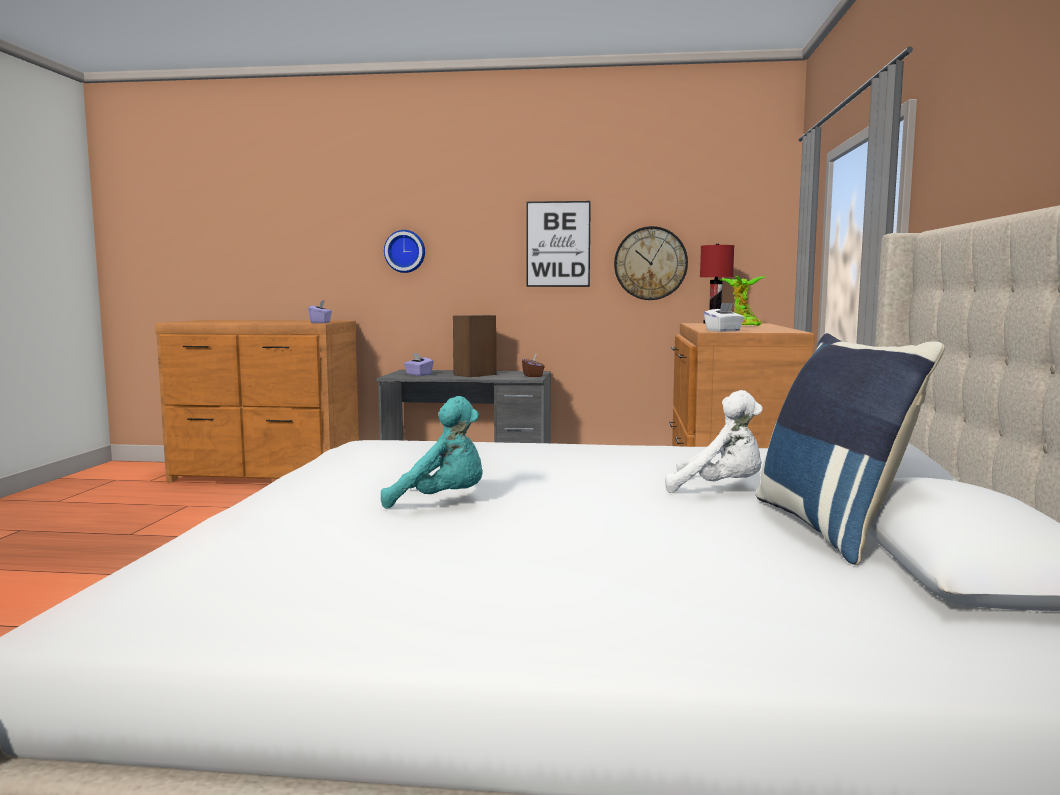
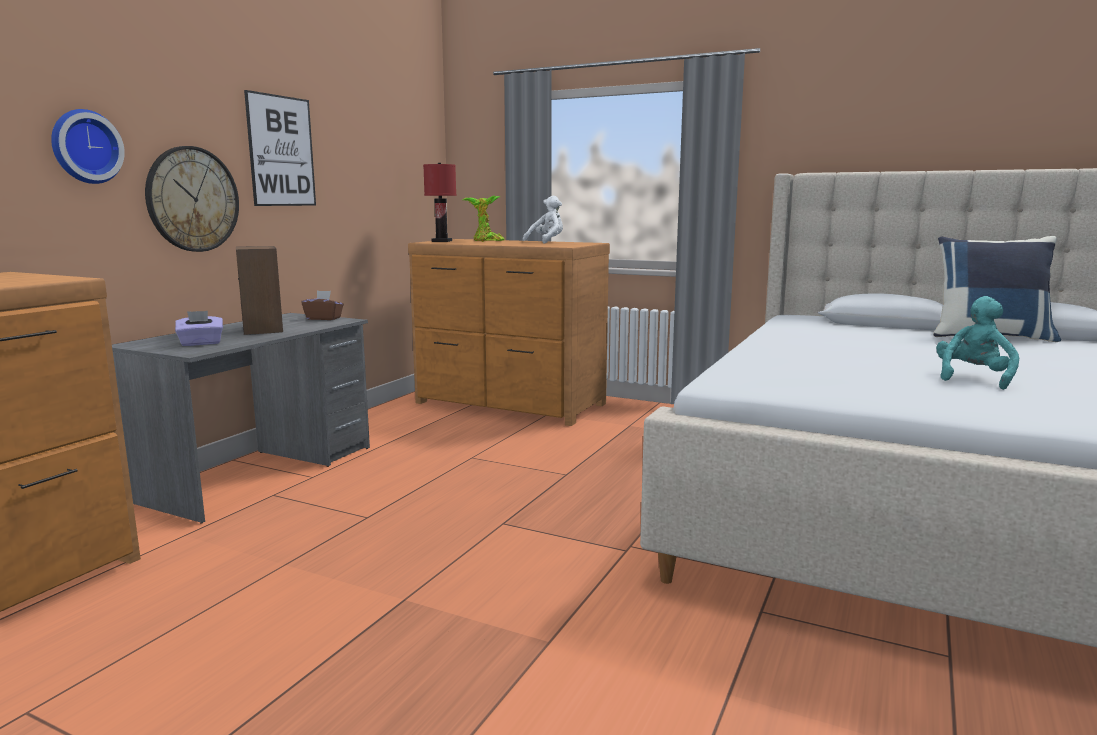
camera: 70 degrees left, 5 degrees up
purple tissue box [308,300,332,323] -> none
wall clock [614,226,688,300] -> wall clock moved to [145,146,239,252]
white plush toy [665,390,763,493] -> white plush toy moved to [523,196,563,244]
white tissue box [704,303,745,332] -> none

